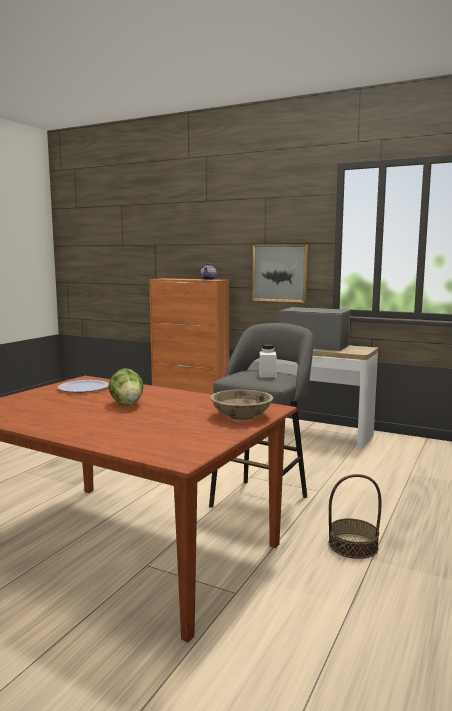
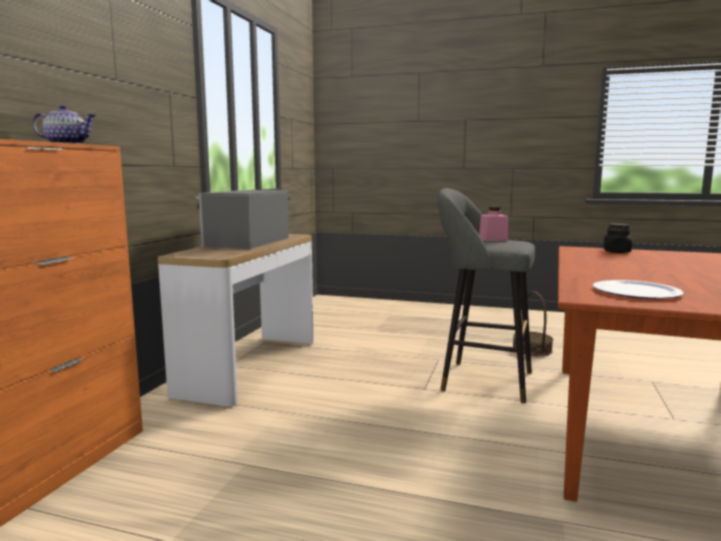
camera: 100 degrees left, 0 degrees up
lettuce [108,368,143,406] -> none
beige bowl [210,390,273,420] -> black jar [603,223,632,253]
picture [253,244,308,303] -> none
white jar [259,344,277,378] -> pink jar [479,206,508,241]

